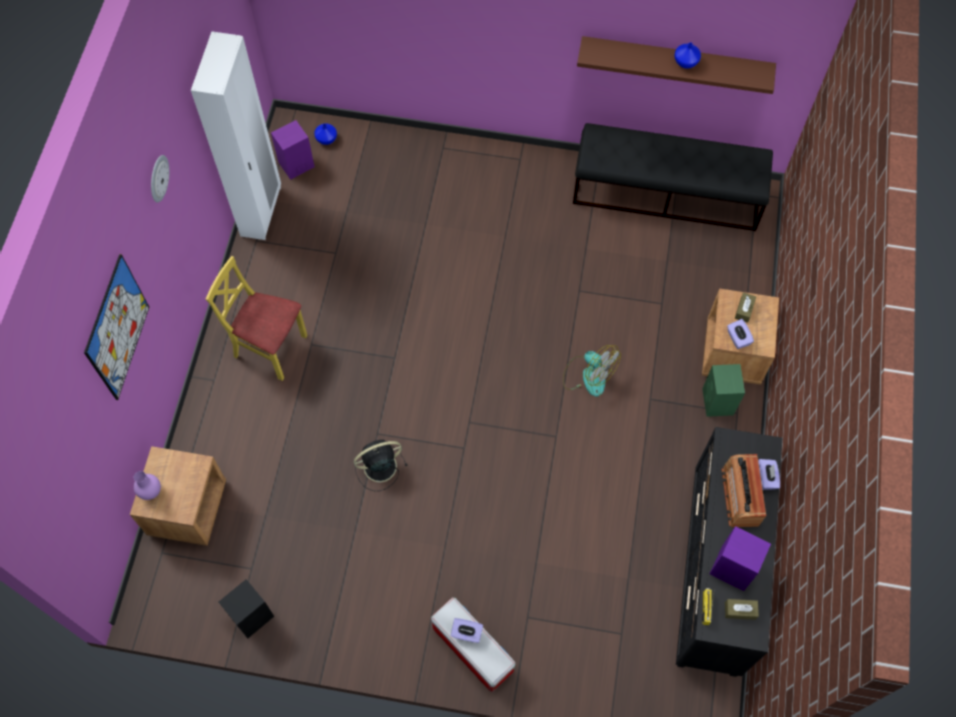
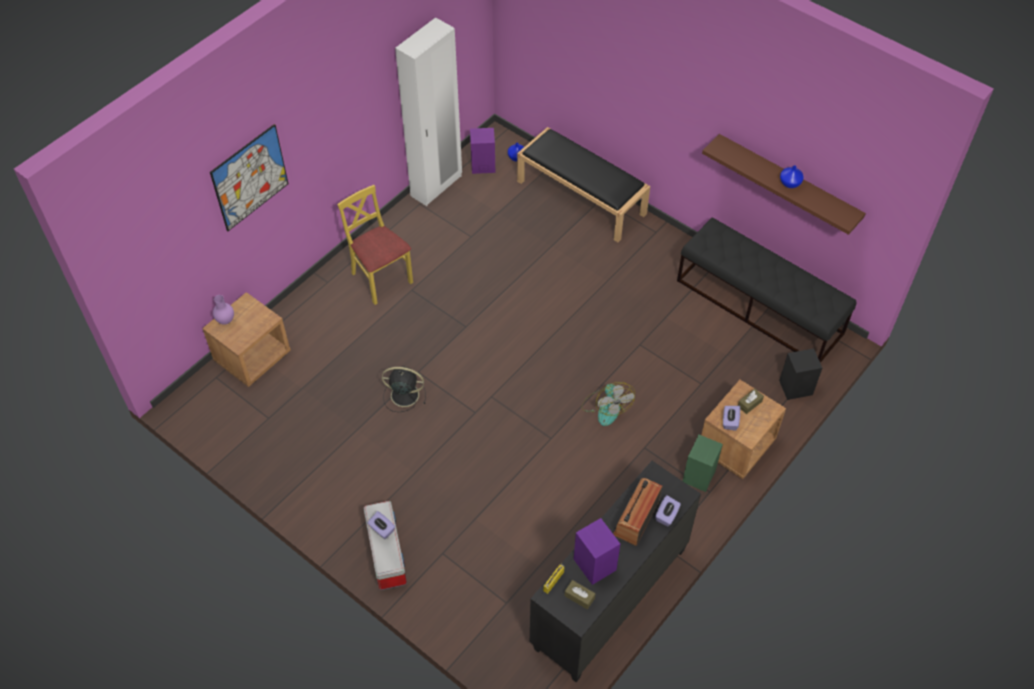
camera: 30 degrees right, 10 degrees down
wall clock [151,155,169,203] -> none
black speaker [219,579,274,638] -> black speaker moved to [779,348,822,400]
none -> black bench [517,127,650,242]

